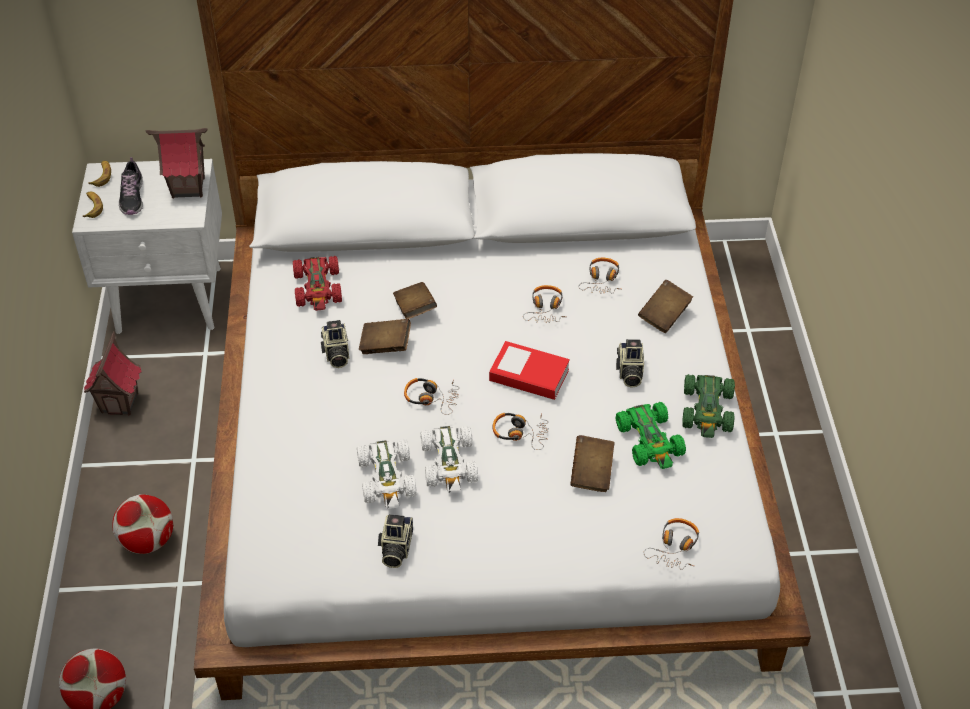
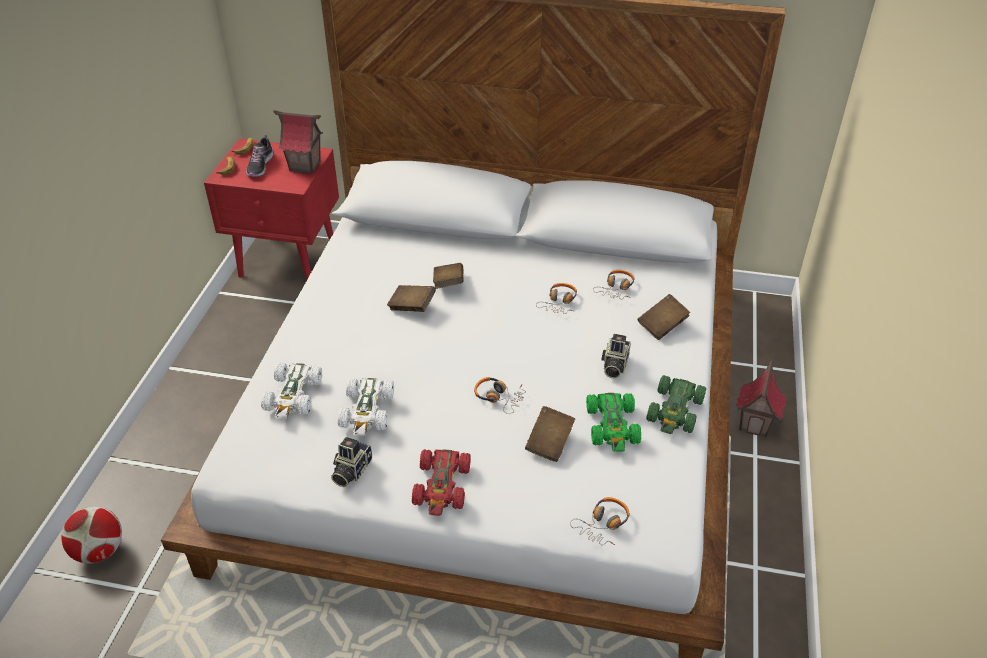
camera: 15 degrees right, 5 degrees down
white nightstand [72,159,222,334] -> red nightstand [204,139,339,280]
toy house [84,331,142,416] -> toy house moved to [736,360,787,437]
football [112,494,173,554] -> none
red toy car [293,256,342,311] -> red toy car moved to [412,449,471,516]
camera [321,320,349,368] -> none
headphones [404,378,459,415] -> none
white toy car [421,426,478,493] -> white toy car moved to [261,363,322,419]
book [489,341,570,400] -> none

